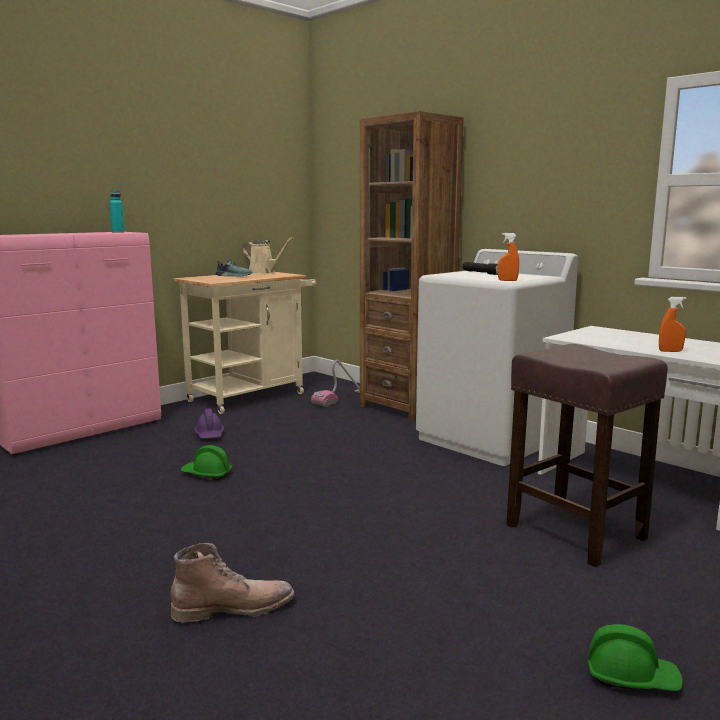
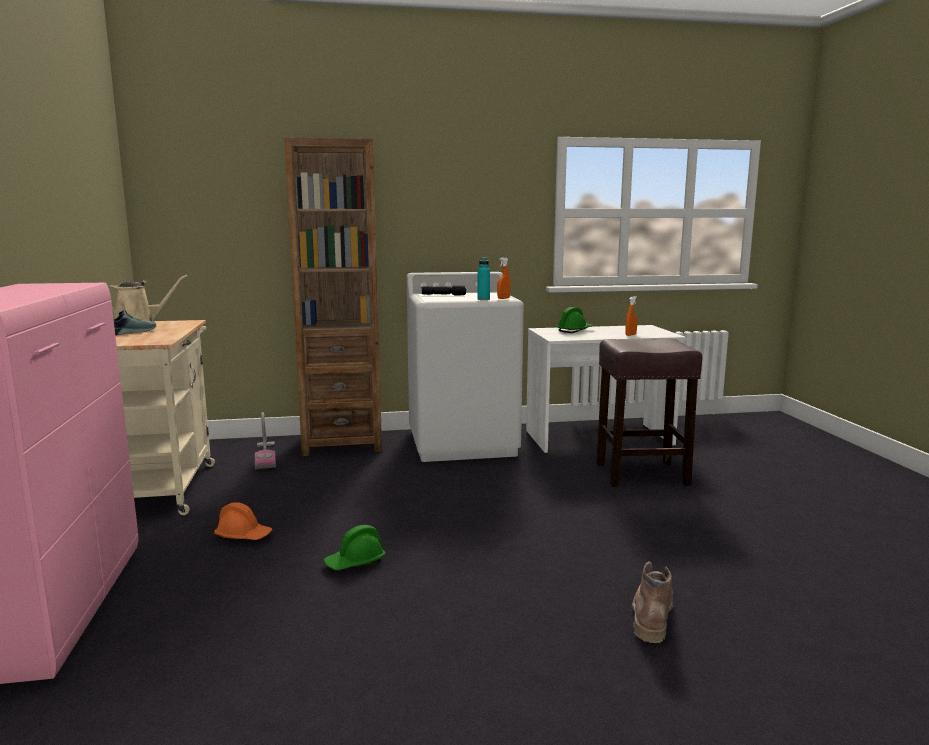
camera: 55 degrees left, 0 degrees up
turquoise bottle [109,190,125,233] -> turquoise bottle moved to [477,257,490,300]
purple hard hat [194,408,224,439] -> orange hard hat [214,502,272,540]
green hard hat [588,624,683,691] -> green hard hat moved to [556,307,594,333]

